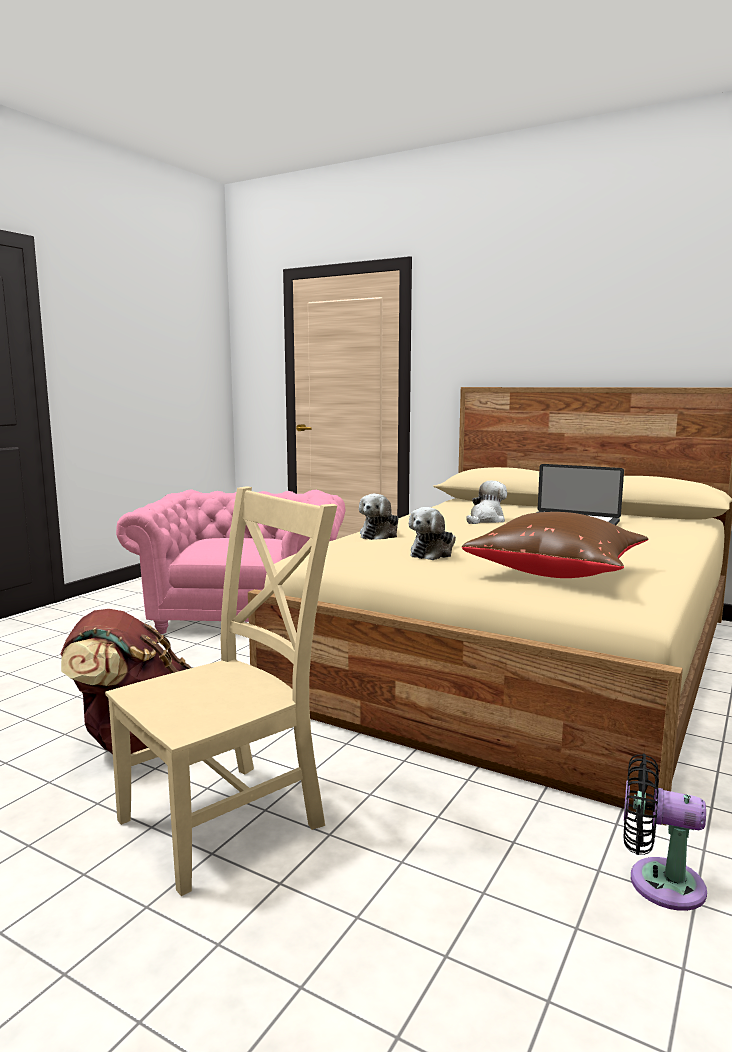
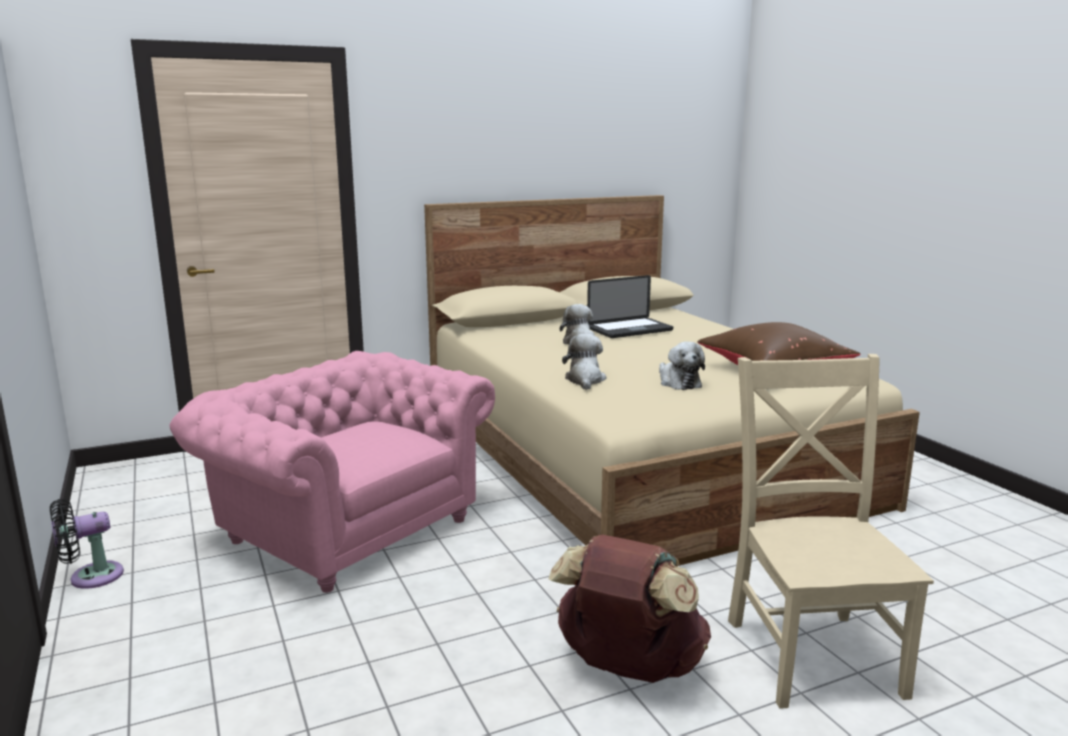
camera: 55 degrees left, 5 degrees up
plush toy [359,494,398,540] -> plush toy turned 150 degrees counterclockwise [562,334,606,390]
black fan [623,754,707,911] -> black fan moved to [50,499,124,589]

